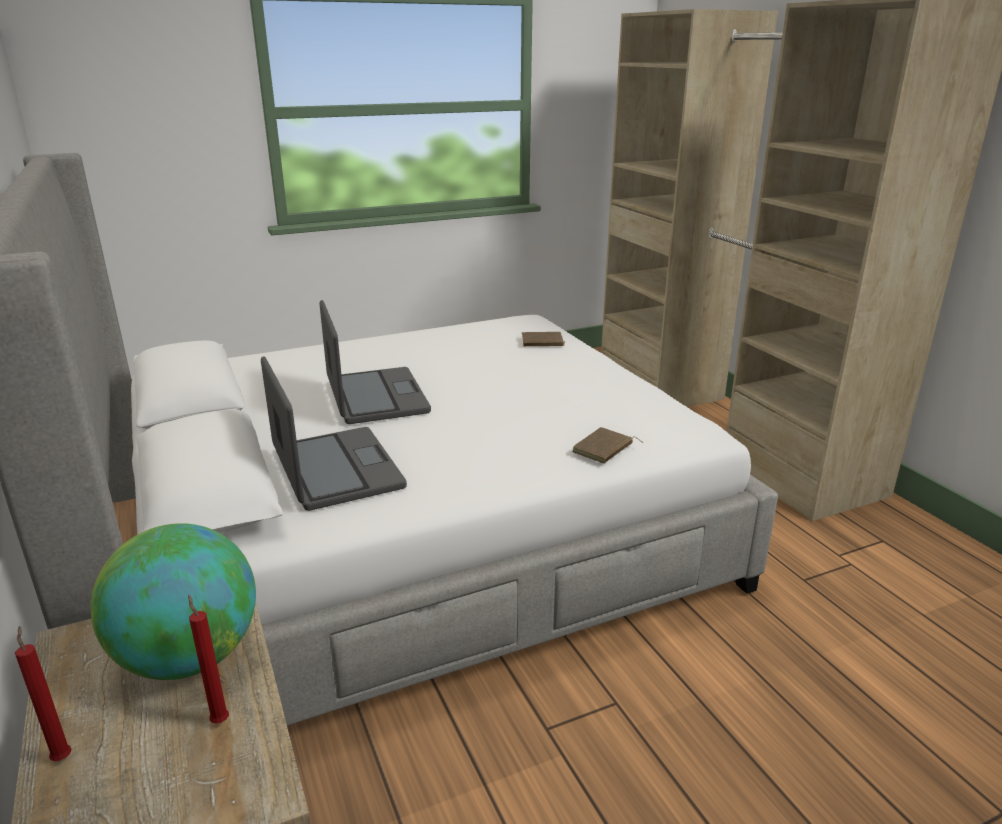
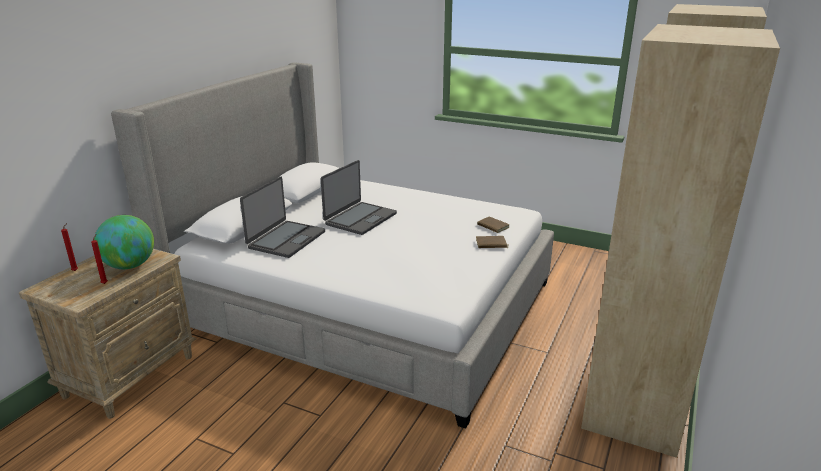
camera: 50 degrees right, 0 degrees up
brown book [572,427,643,464] -> brown book moved to [476,236,507,248]

